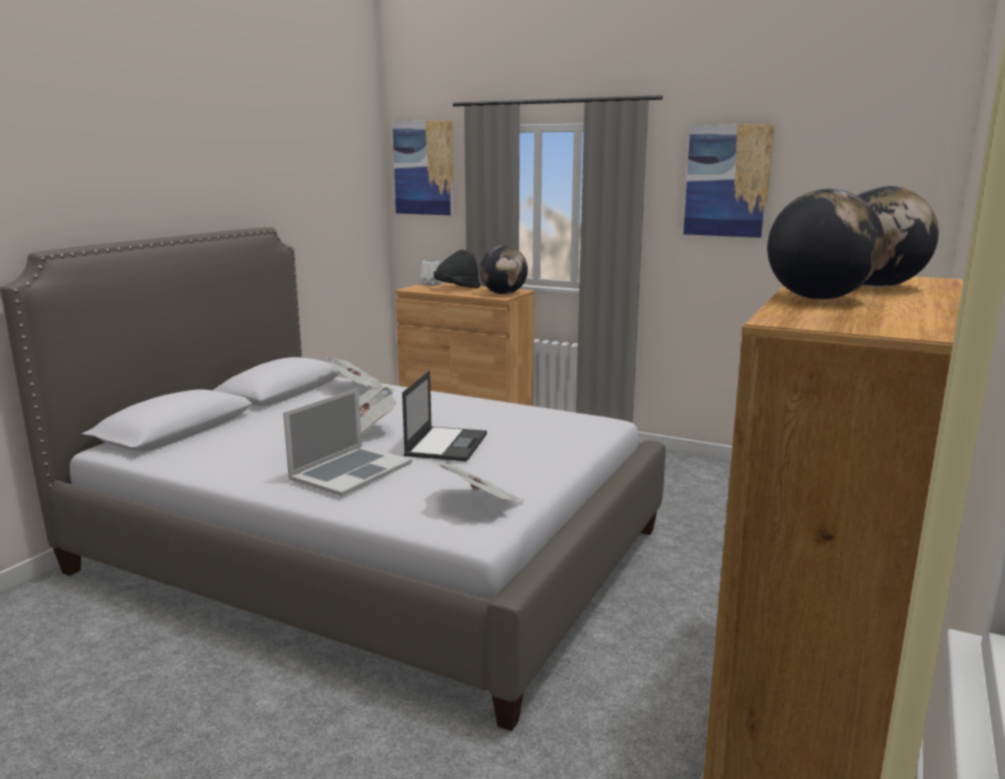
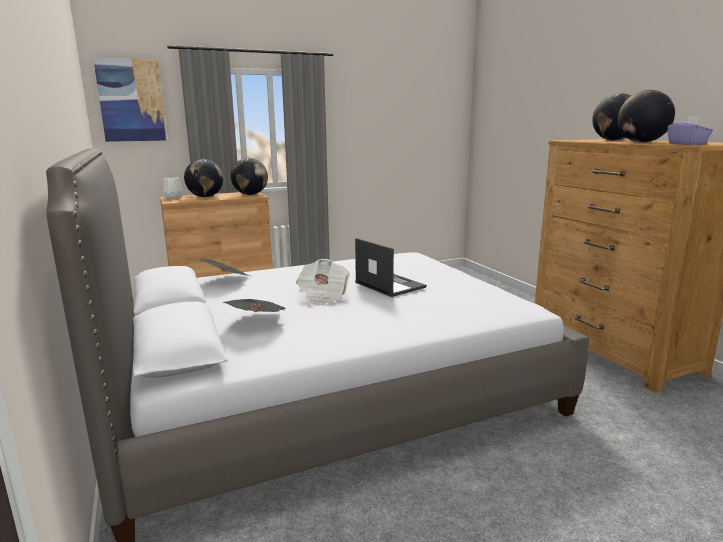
camera: 50 degrees left, 0 degrees up
laptop [283,388,412,496] -> none
black hat [434,250,480,288] -> globe [184,159,223,197]
newspaper [435,463,525,501] -> newspaper moved to [223,299,285,312]
picture [683,124,775,238] -> none
none -> purple tissue box [668,116,713,145]

